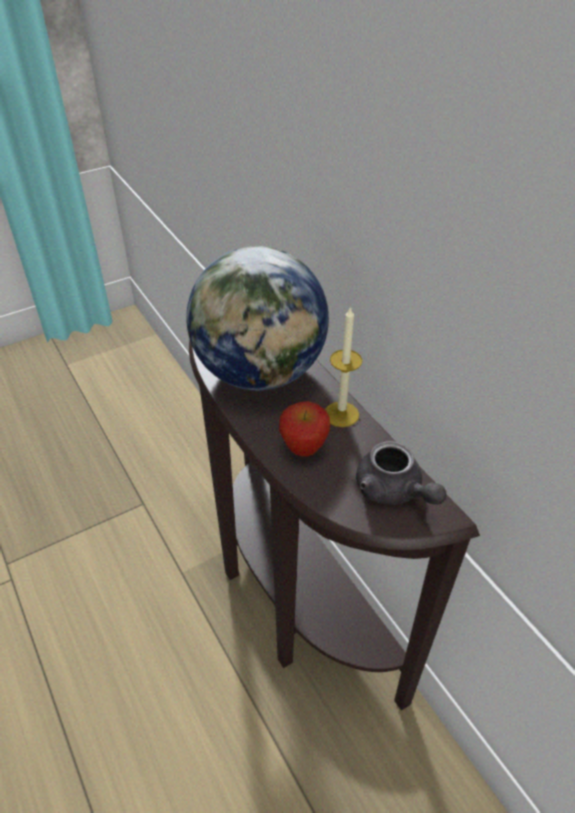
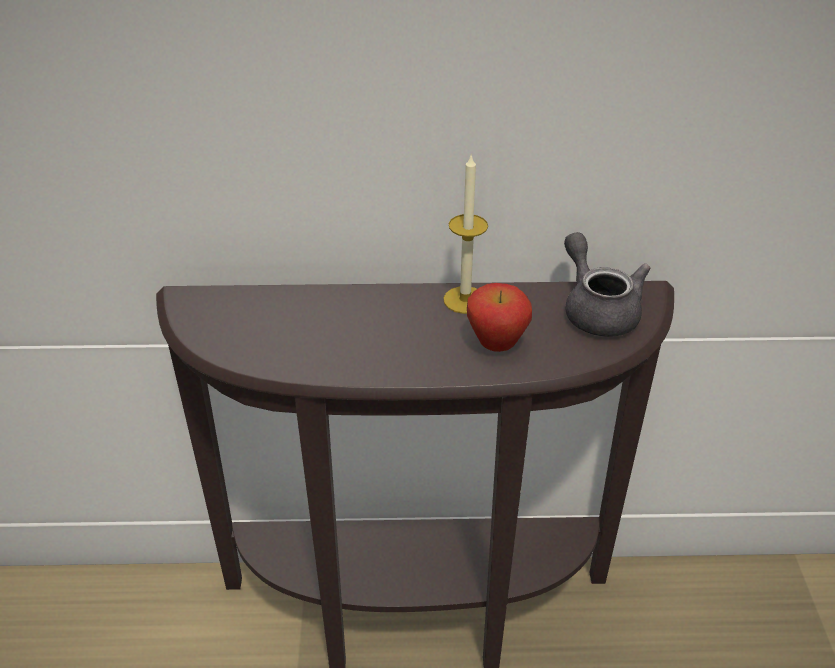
camera: 60 degrees left, 5 degrees down
globe [187,246,329,390] -> none
grey teapot [356,441,447,505] -> grey teapot turned 105 degrees counterclockwise [564,232,651,337]

